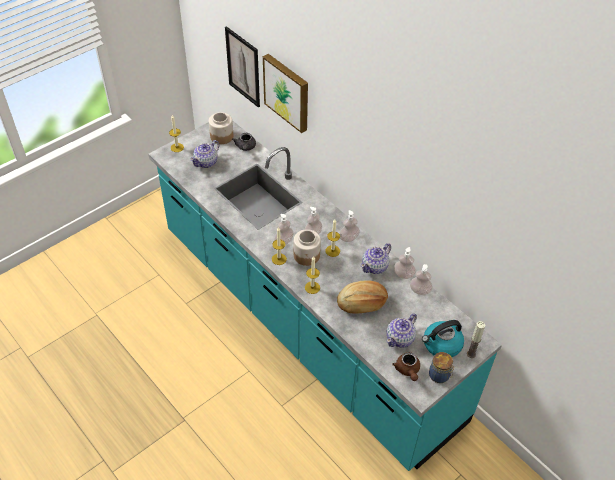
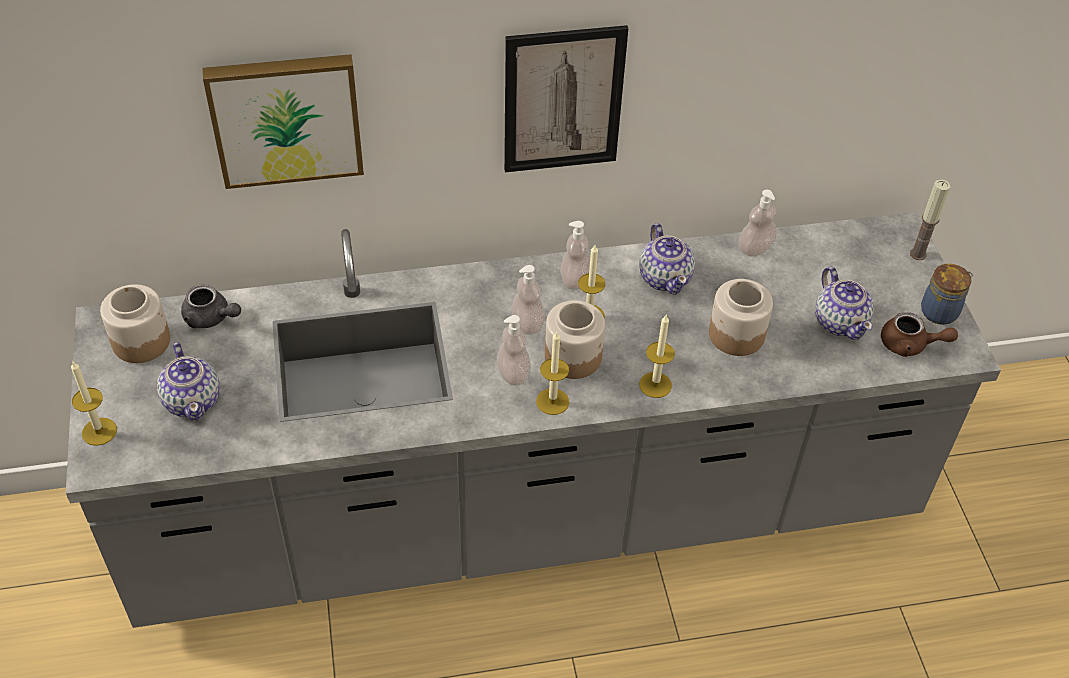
camera: 60 degrees left, 0 degrees up
turquoise counter [148,120,502,471] -> grey counter [66,212,1001,628]
picture [225,26,260,108] -> picture moved to [504,25,628,172]
bread [337,280,388,314] -> jar [709,279,773,356]
soap dispenser [393,247,416,279] -> none
kettle [422,320,464,357] -> none

